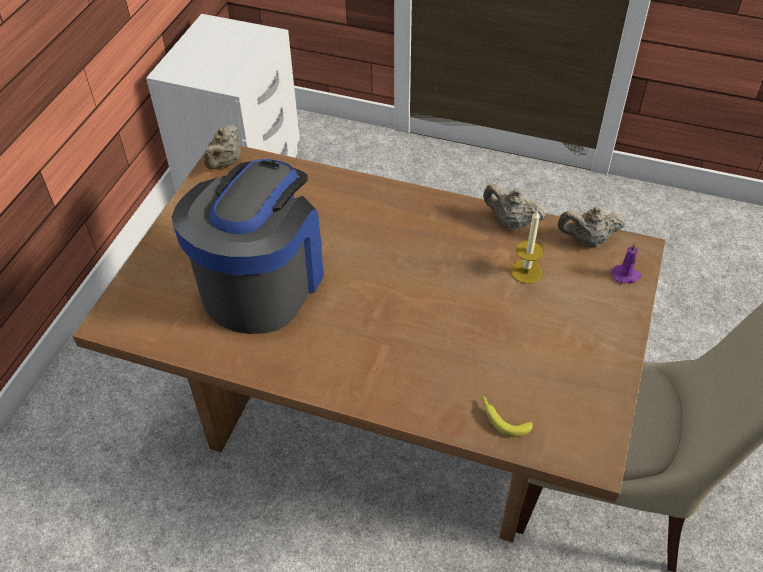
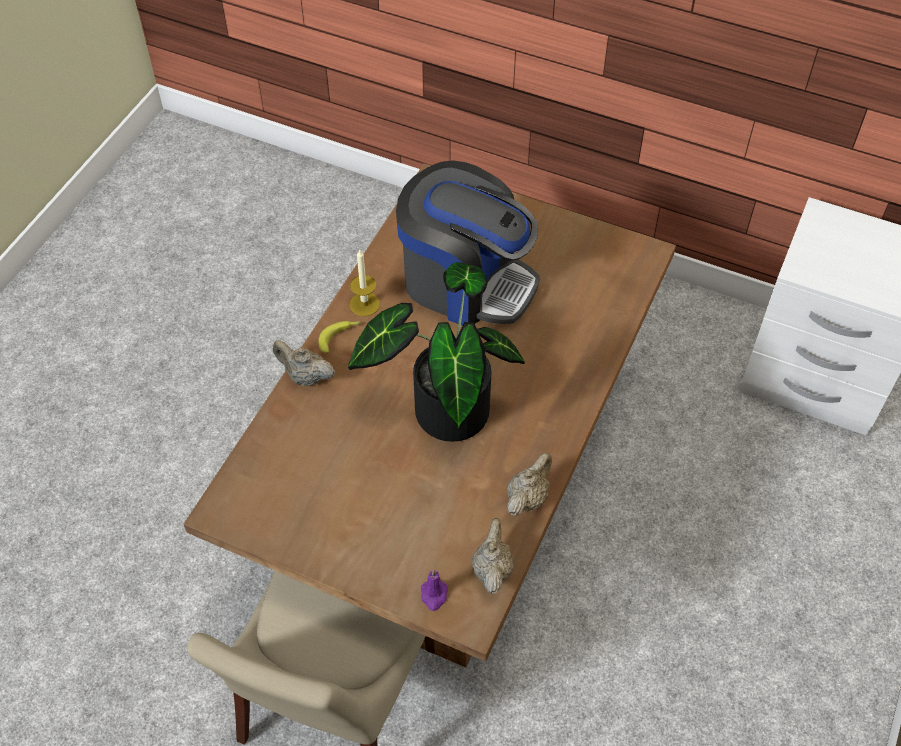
camera: 95 degrees right, 5 degrees up
beige teapot [204,125,241,169] -> beige teapot moved to [273,340,335,386]
banana [482,396,533,437] -> banana moved to [318,321,360,353]
candle [510,211,544,284] -> candle moved to [350,250,380,316]
none -> potted plant [348,262,525,442]

